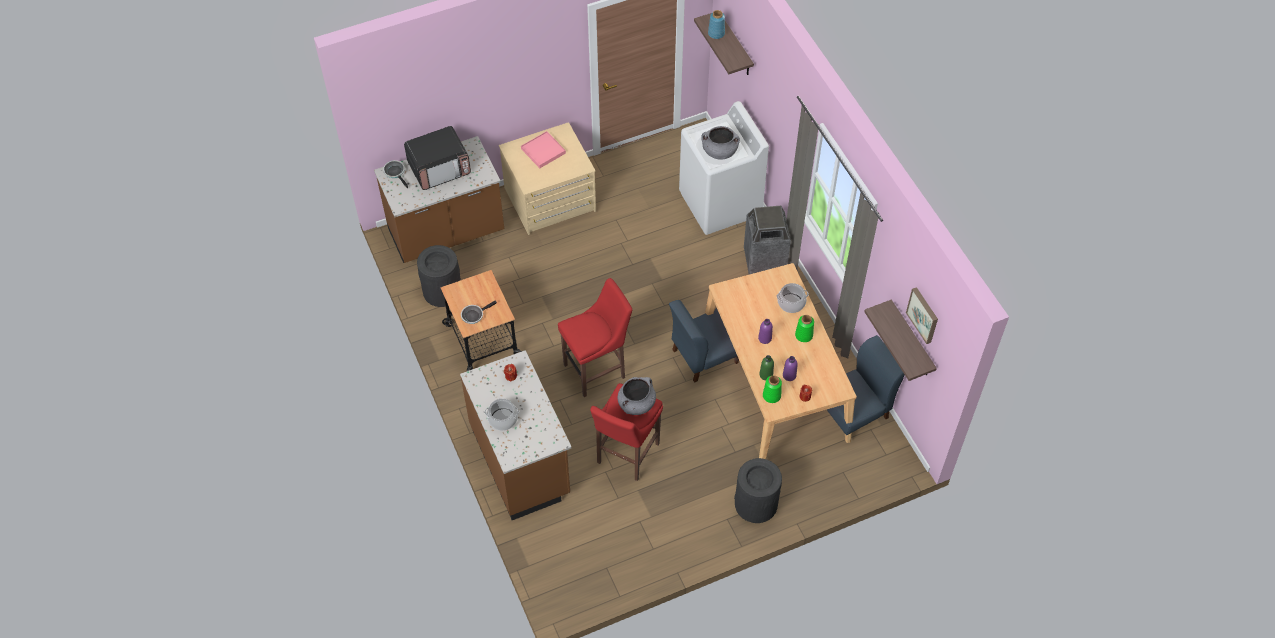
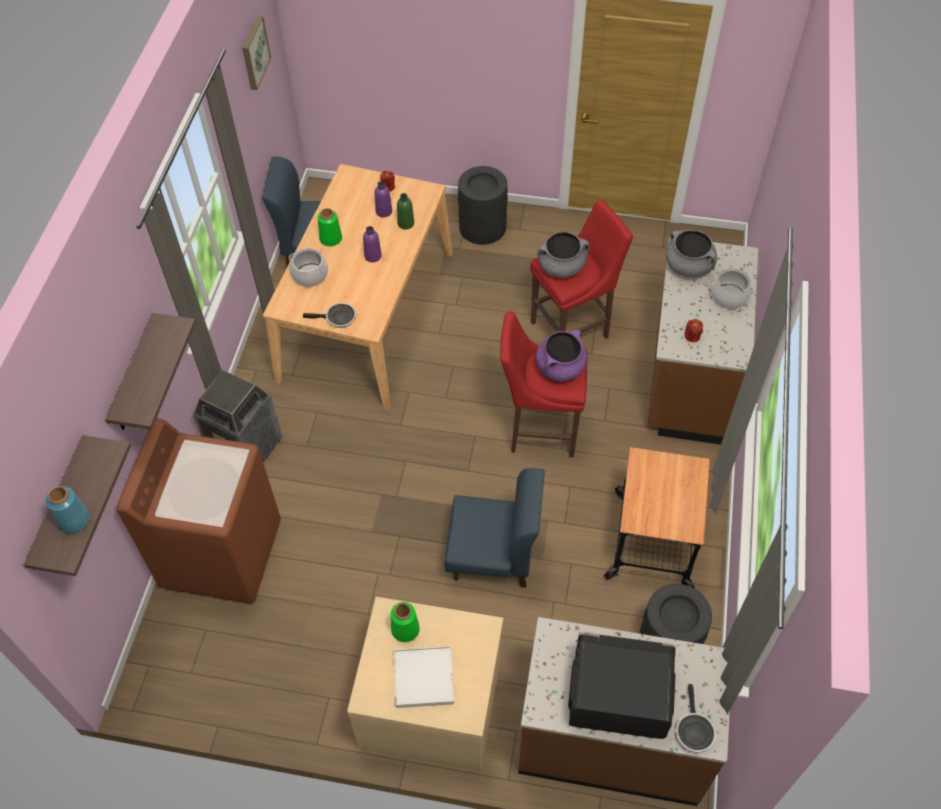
camera: 145 degrees left, 0 degrees up
frying pan [461,301,497,324] -> frying pan moved to [303,303,356,328]
pink tray [521,131,566,168] -> white tray [394,646,454,708]
blue chair [669,300,739,383] -> blue chair moved to [445,468,545,588]
white washing machine [679,101,769,235] -> brown washing machine [116,418,281,604]
grey cooking pot [701,126,740,160] -> grey cooking pot moved to [666,229,717,278]
green vase [763,375,782,403] -> green vase moved to [391,602,420,642]
shelf [864,300,937,381] -> shelf moved to [105,313,196,430]
none -> purple cooking pot [536,330,587,382]

